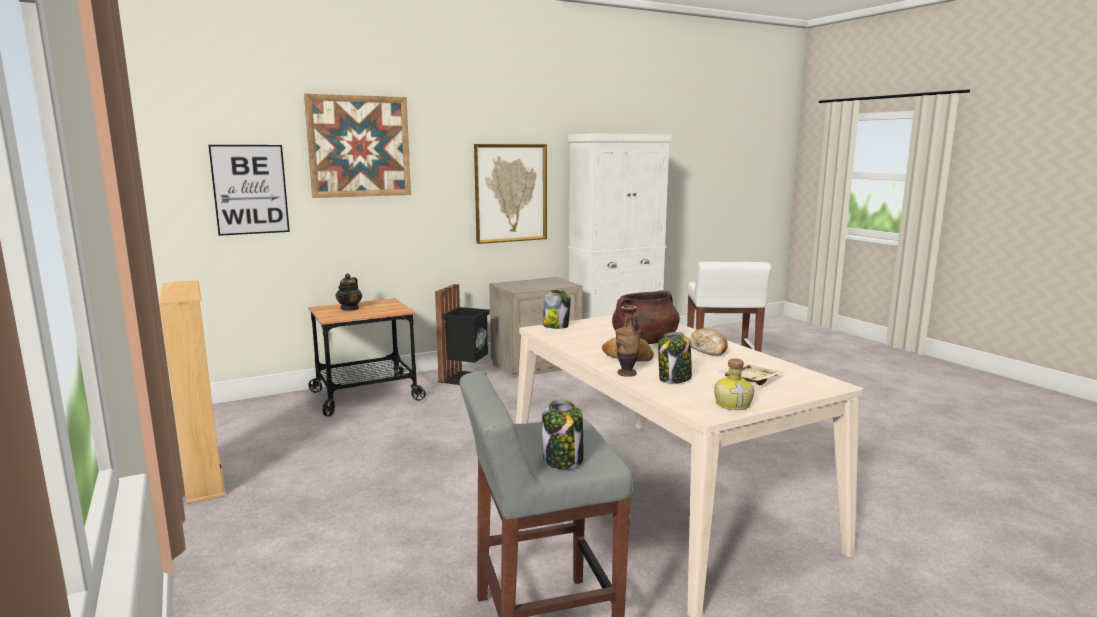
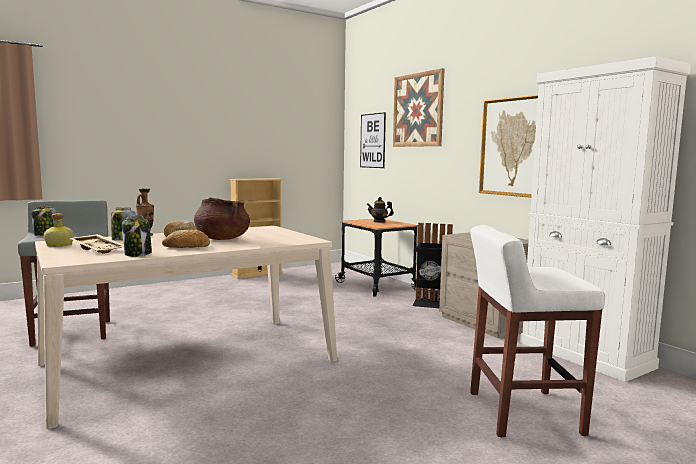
camera: 85 degrees right, 5 degrees down
jar [542,290,571,329] -> jar moved to [122,215,152,257]

